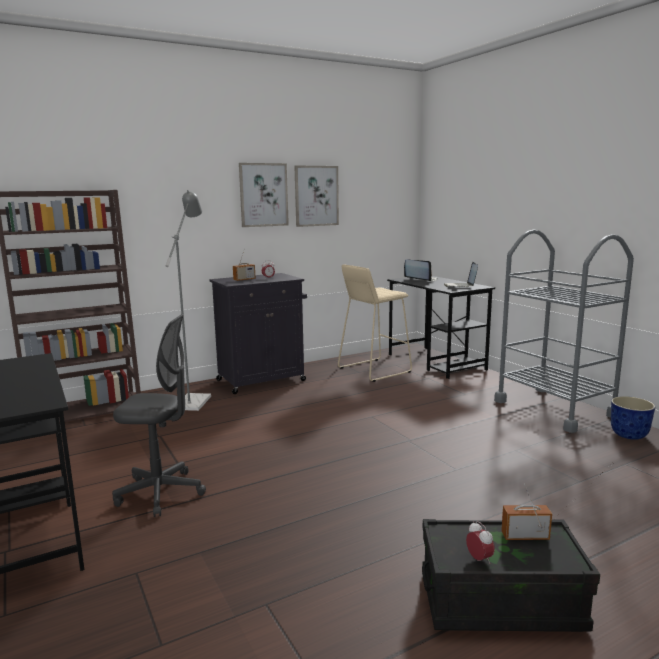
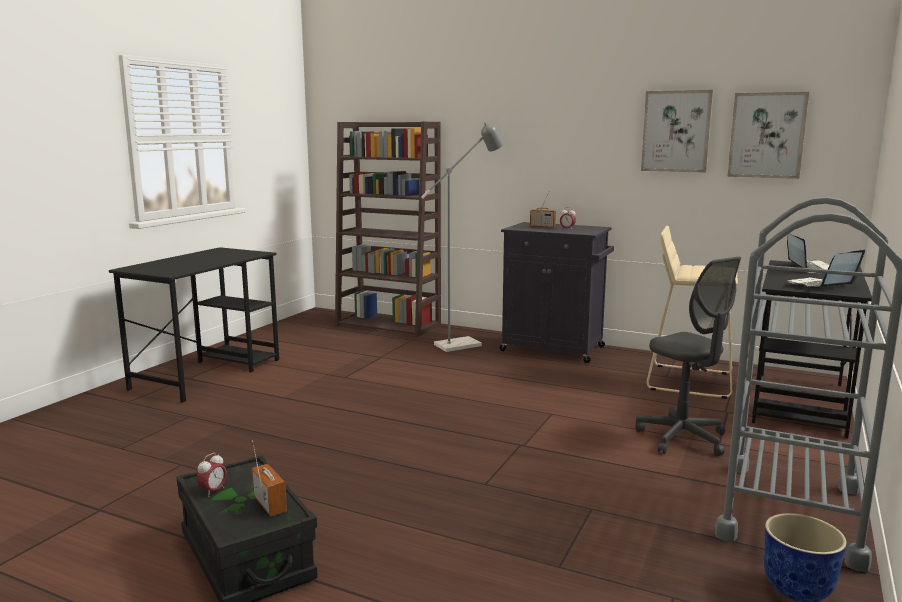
camera: 55 degrees right, 0 degrees up
grey office chair [112,314,206,517] -> grey office chair moved to [635,257,741,456]
picture [239,163,289,227] -> picture moved to [727,92,809,179]

